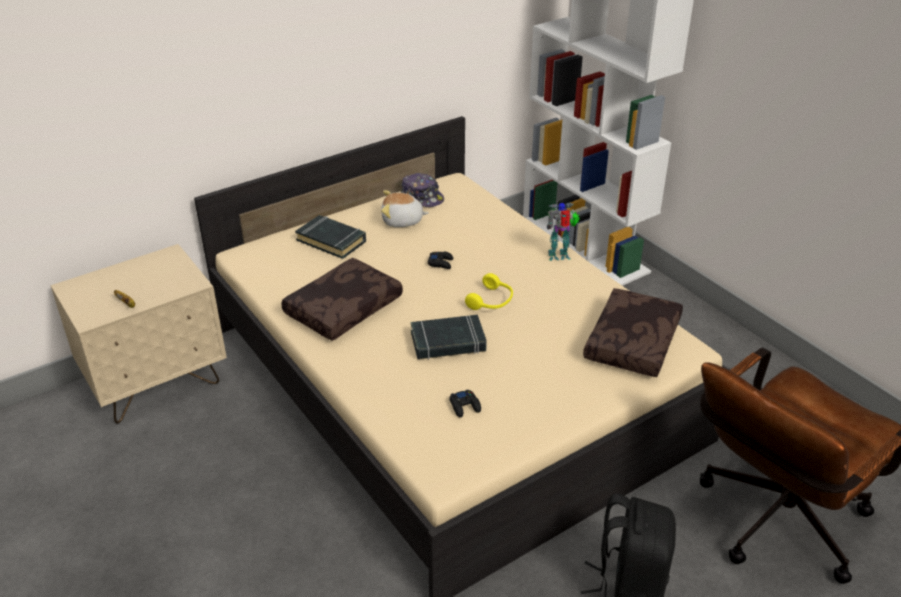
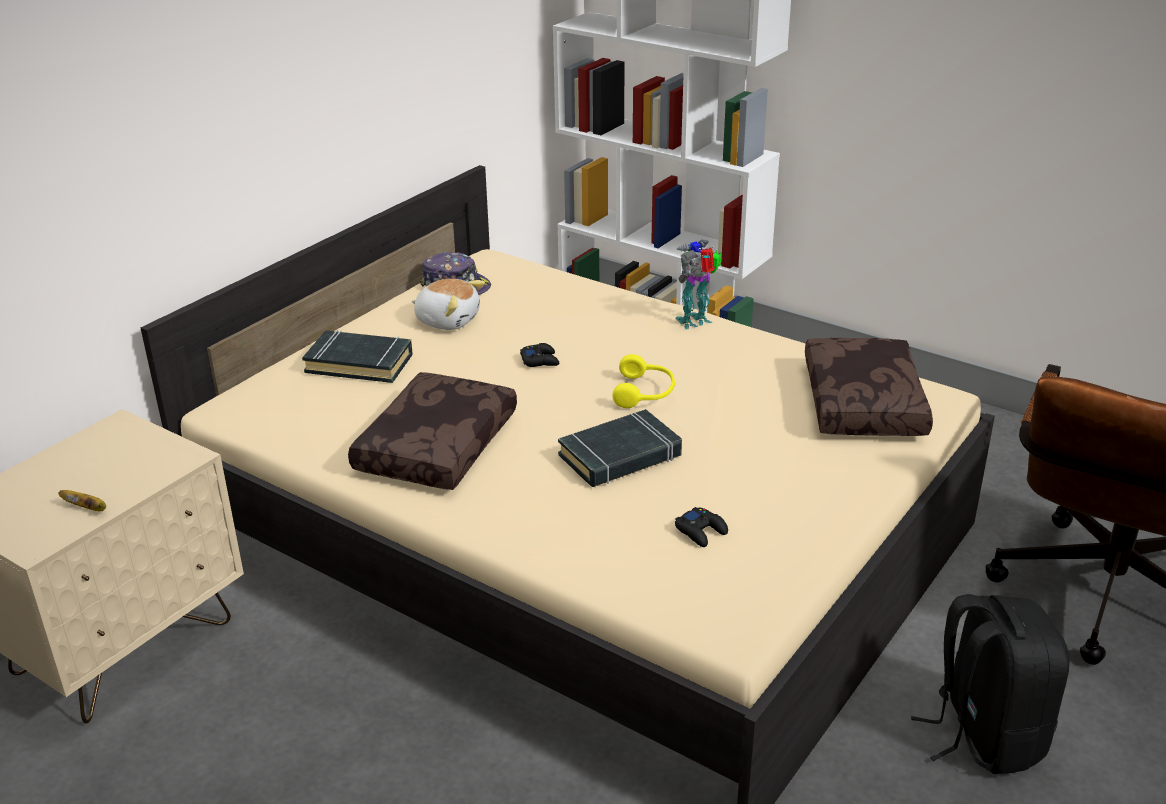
camera: 20 degrees left, 5 degrees down
plush toy [381,190,429,227] -> plush toy turned 135 degrees counterclockwise [411,279,485,330]

